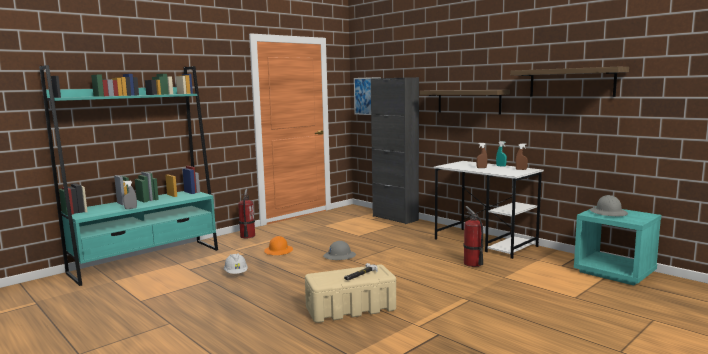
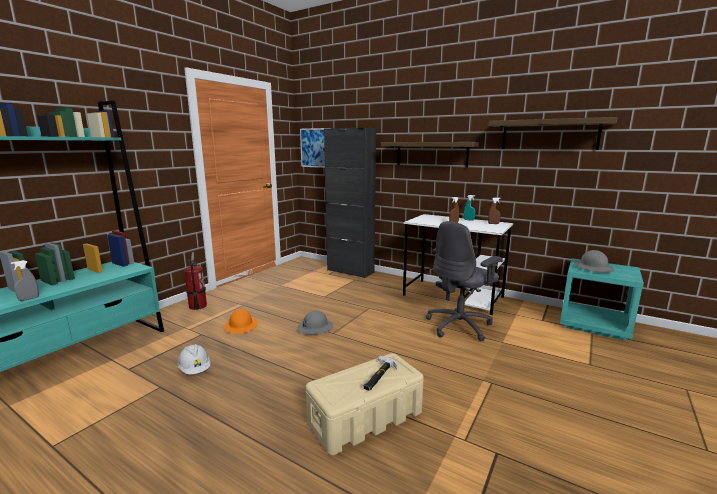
camera: 15 degrees left, 5 degrees up
fire extinguisher [463,206,483,267] -> grey office chair [426,221,503,342]

